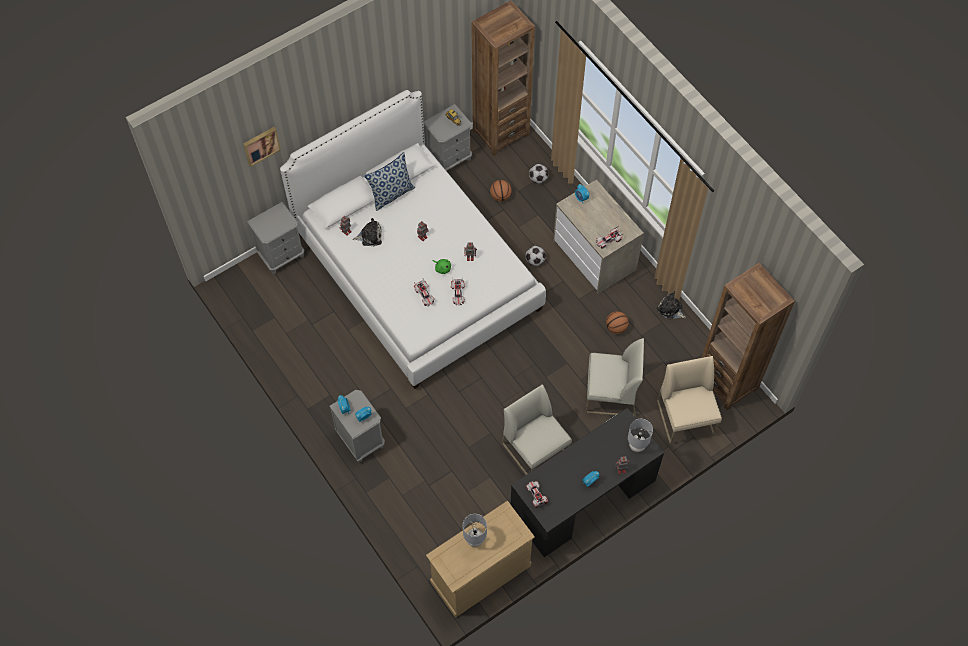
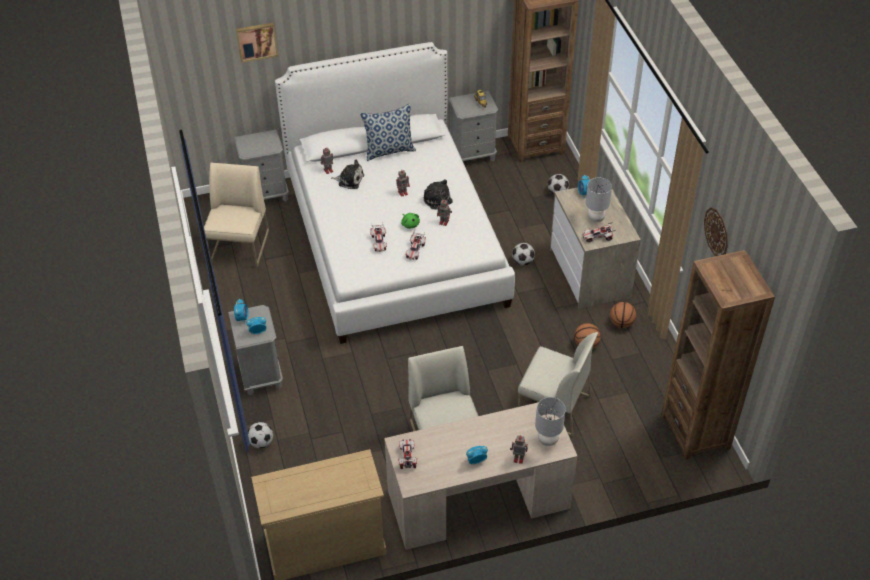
camera: 20 degrees right, 15 degrees down
grey table lamp [463,514,487,547] -> grey table lamp moved to [586,178,612,222]
basketball [490,180,512,202] -> basketball moved to [610,302,636,328]
black desk [511,408,664,557] -> beige desk [384,402,578,550]
plush toy [657,291,686,319] -> plush toy moved to [424,179,453,210]
beige chair [657,356,722,445] -> beige chair moved to [204,163,269,267]
none -> football [248,422,273,448]
none -> wall clock [704,207,728,256]

